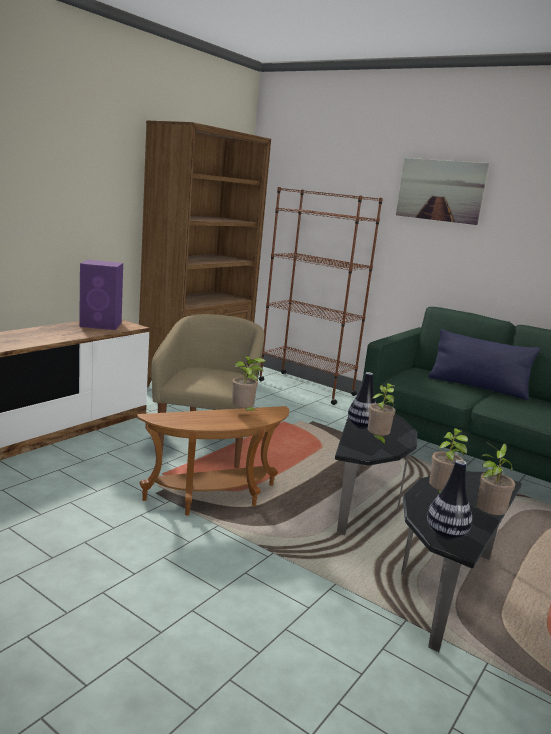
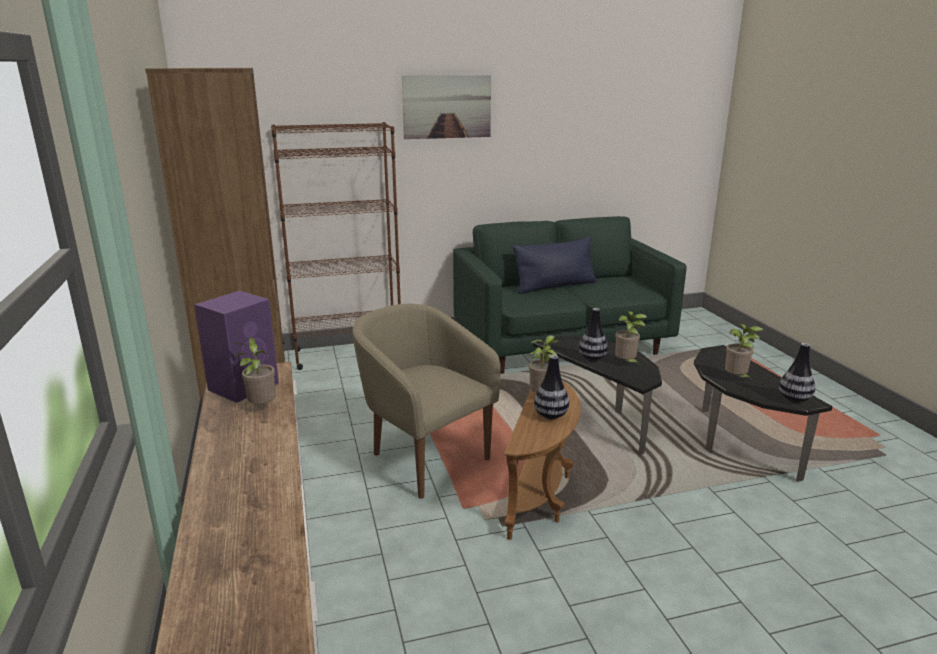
camera: 50 degrees left, 5 degrees up
potted plant [476,442,515,515] -> potted plant moved to [235,337,276,405]
none -> vase [534,355,569,419]

